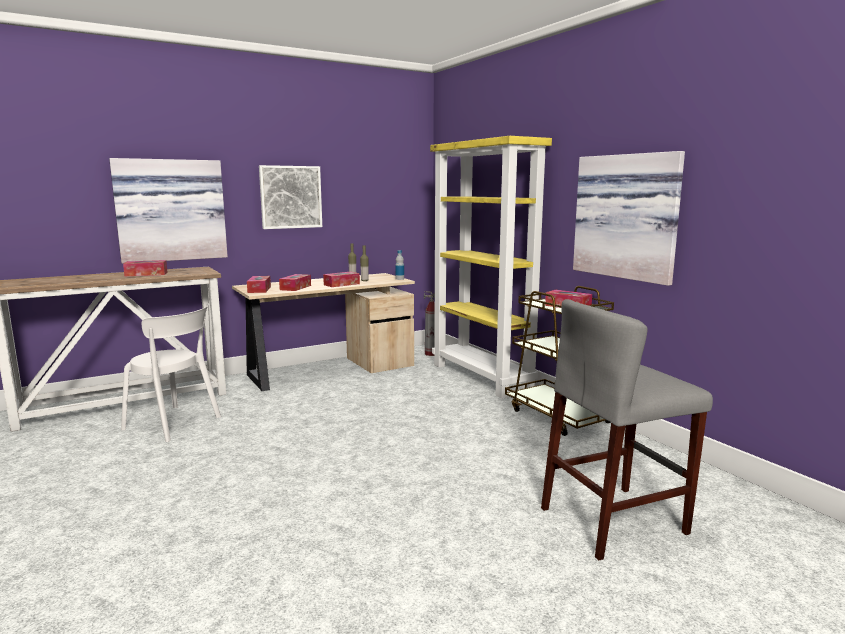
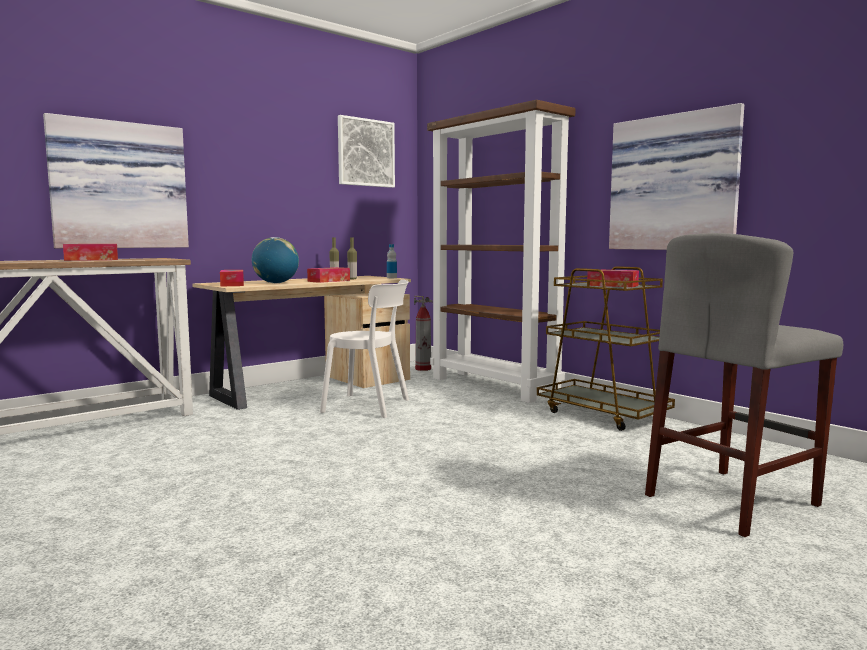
camera: 10 degrees left, 5 degrees down
white chair [121,304,221,442] -> white chair moved to [320,280,409,418]
picture [259,165,322,229] -> picture moved to [338,115,395,188]
tissue box [279,274,311,291] -> globe [252,237,299,283]
yellow bookcase [430,136,552,399] -> brown bookcase [427,100,576,403]

